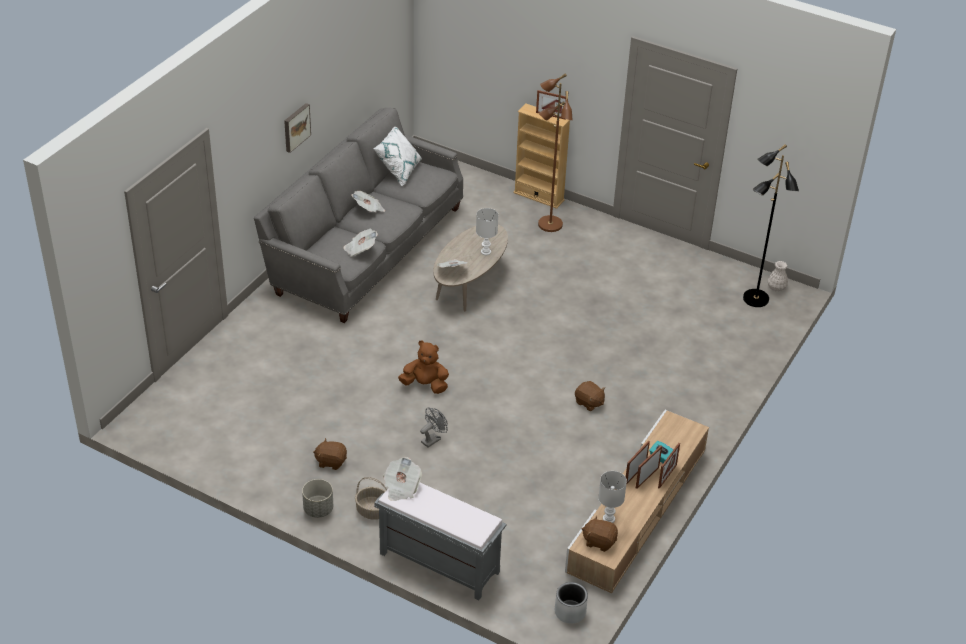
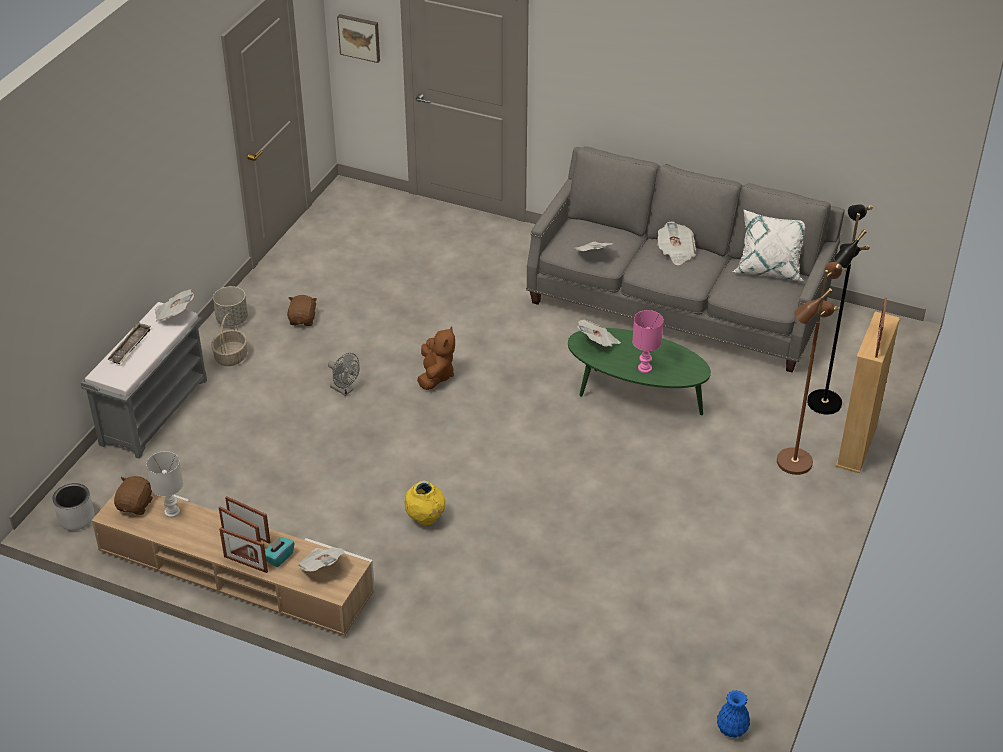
camera: 85 degrees right, 0 degrees up
picture [284,103,311,153] -> picture moved to [337,14,380,63]
beige coffee table [433,224,508,311] -> green coffee table [568,328,711,415]
white table lamp [476,208,498,255] -> pink table lamp [632,310,664,373]
brown plush toy [575,381,605,411] -> yellow vase [405,481,445,526]
black floor lamp [743,144,799,307] -> black floor lamp moved to [807,204,873,415]
white vase [768,261,788,292] -> blue vase [717,690,750,738]
none -> tray [107,323,151,364]
none -> newspaper [297,547,345,571]

